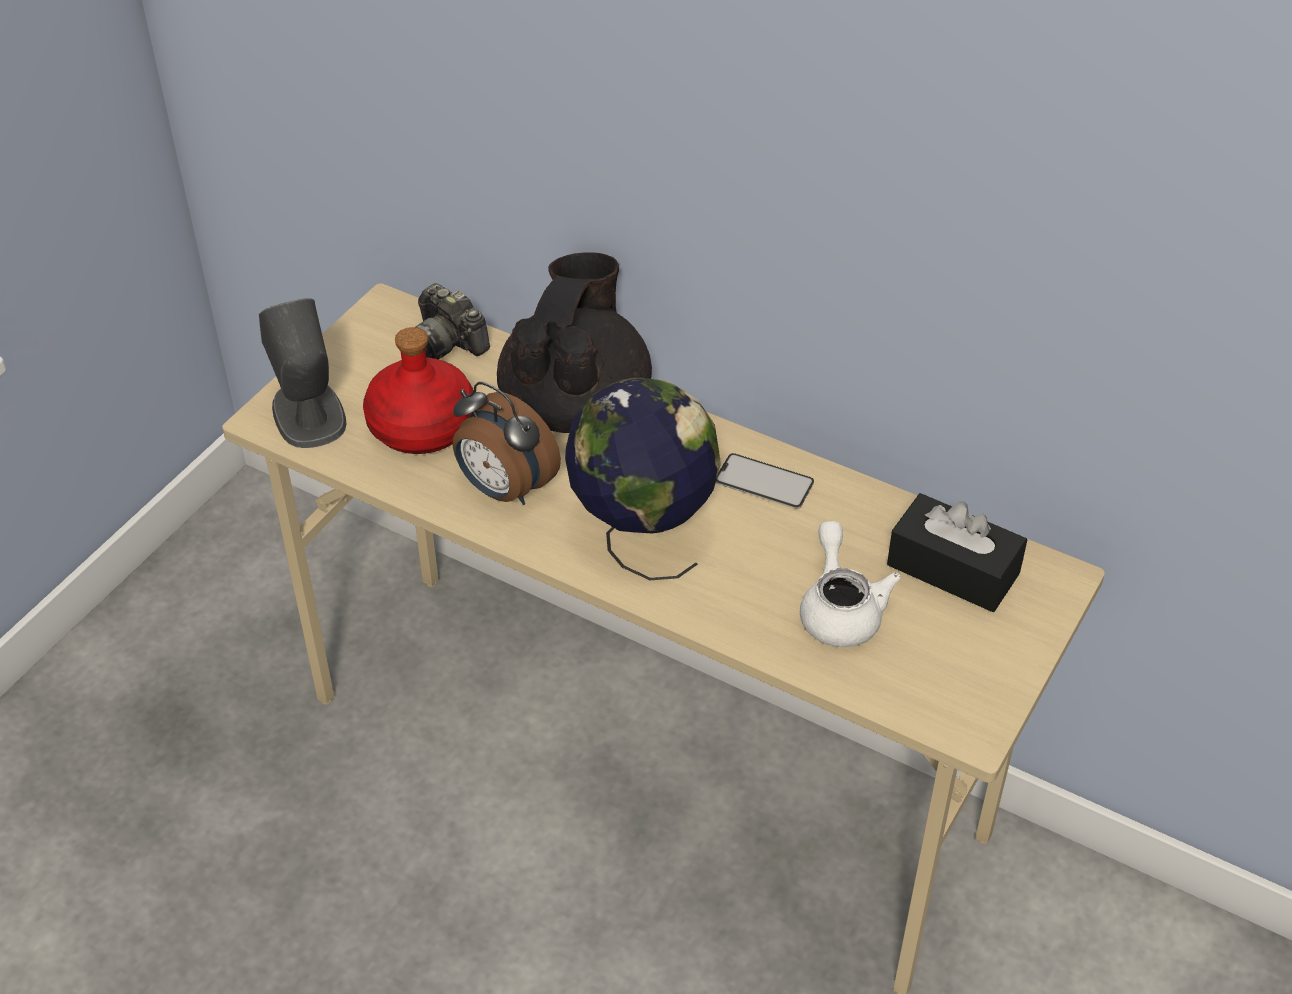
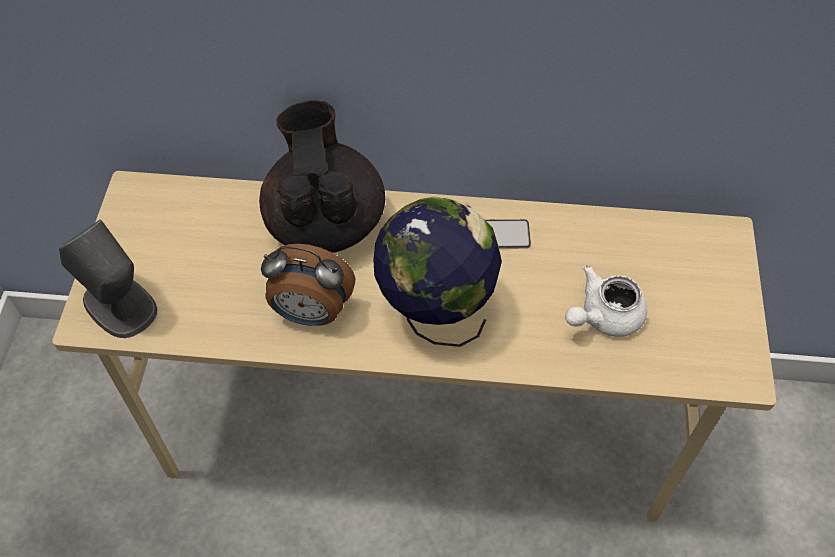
camera: 25 degrees left, 10 degrees up
red bottle [363,327,474,454] -> none
camera [415,283,490,360] -> none
white teapot [800,521,901,648] -> white teapot turned 90 degrees counterclockwise [565,265,648,337]
black tissue box [887,493,1027,612] -> none

